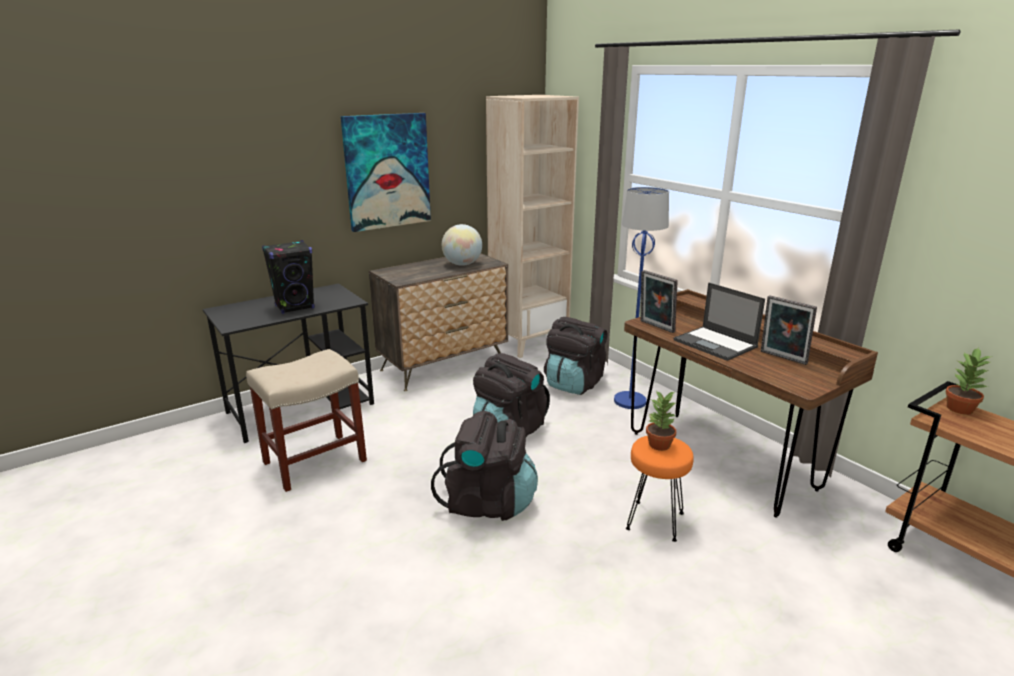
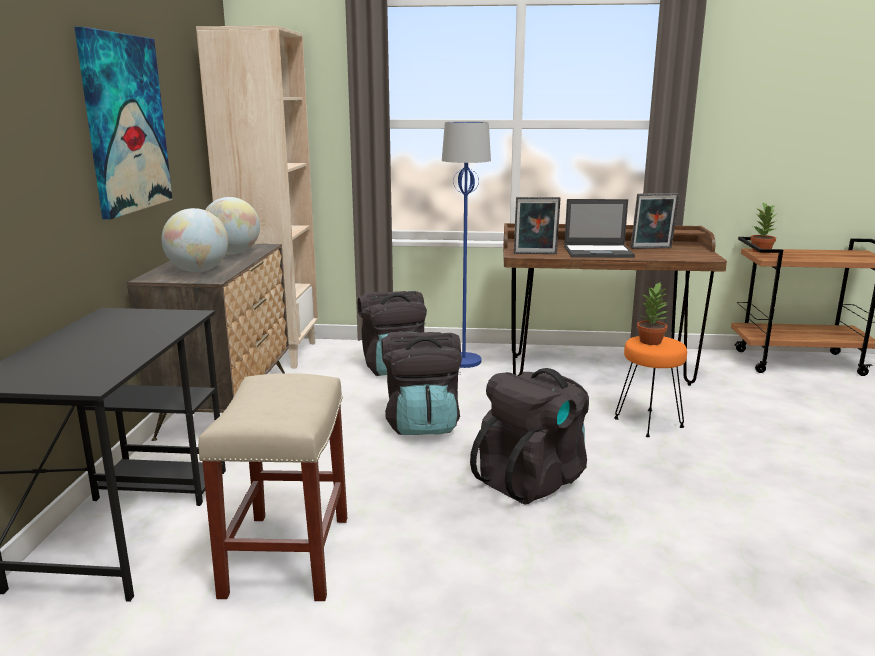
camera: 50 degrees left, 5 degrees down
black speaker [262,240,315,314] -> none
none -> globe [162,208,228,272]

